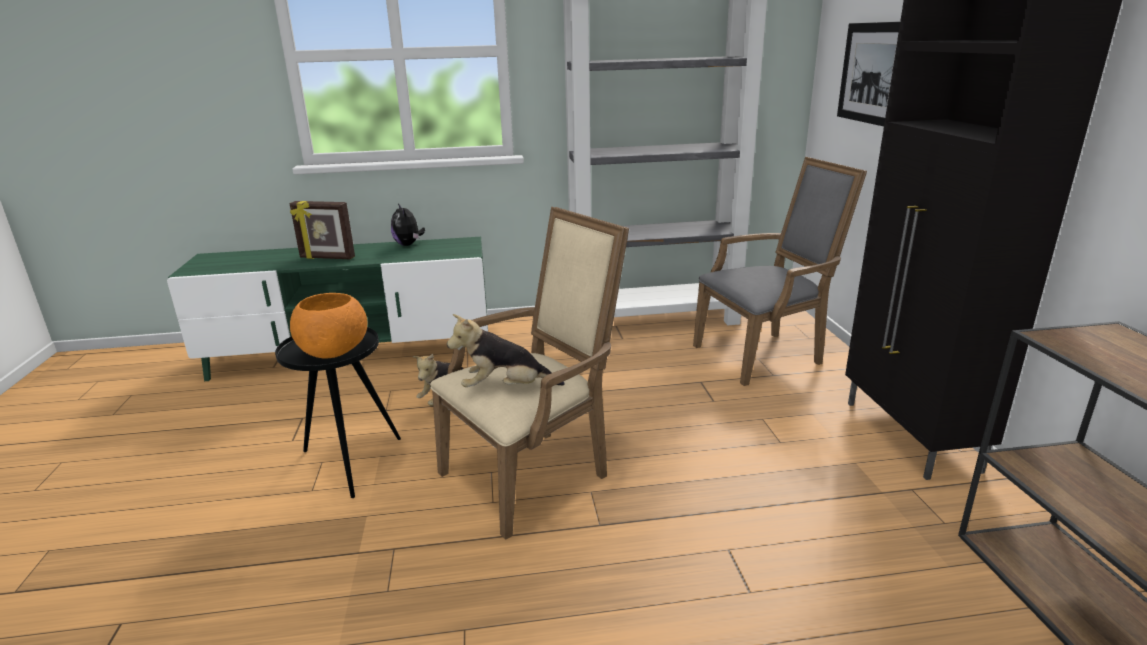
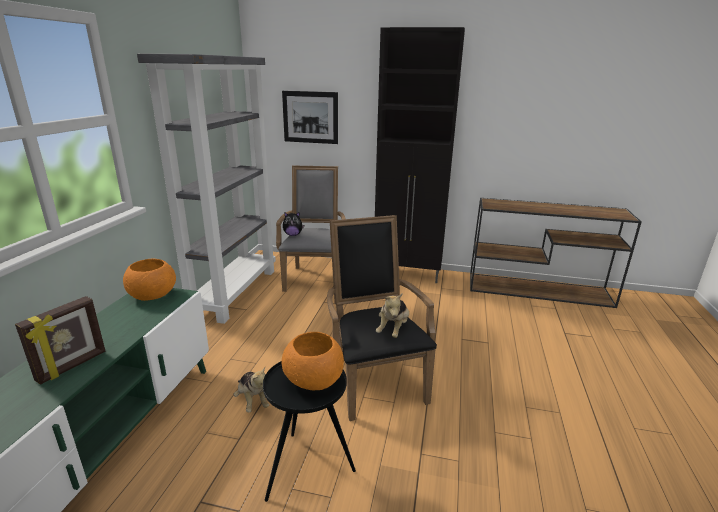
camera: 70 degrees left, 0 degrees up
plush toy [391,203,425,246] -> plush toy moved to [283,212,304,236]
beige armchair [430,206,629,540] -> black armchair [327,215,437,421]
none -> orange bowl [123,259,176,301]

